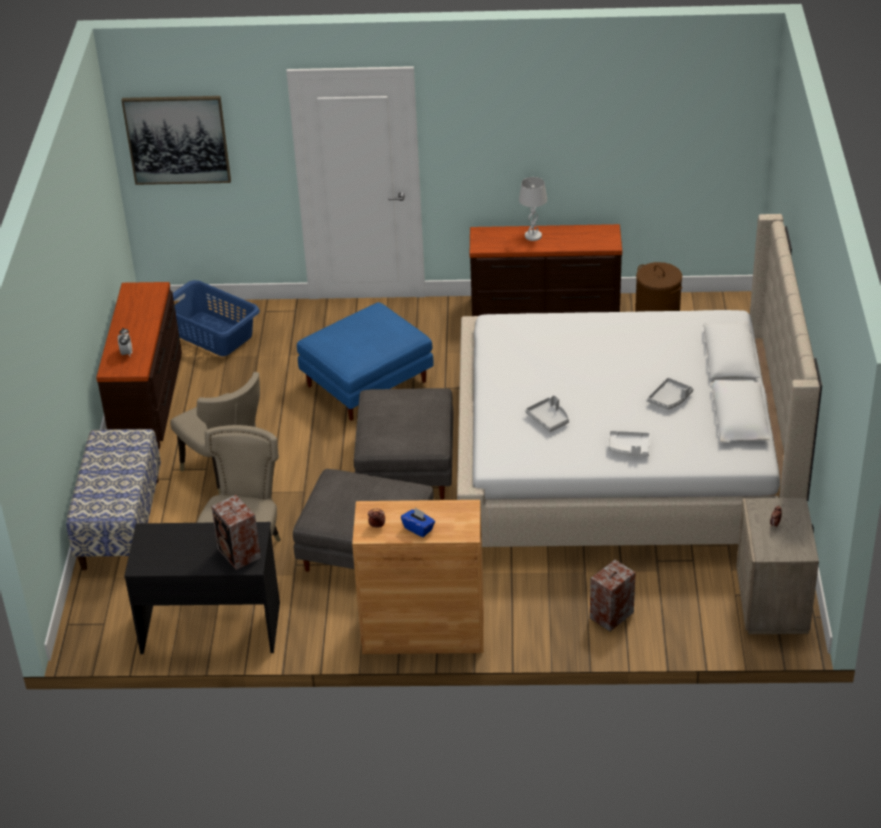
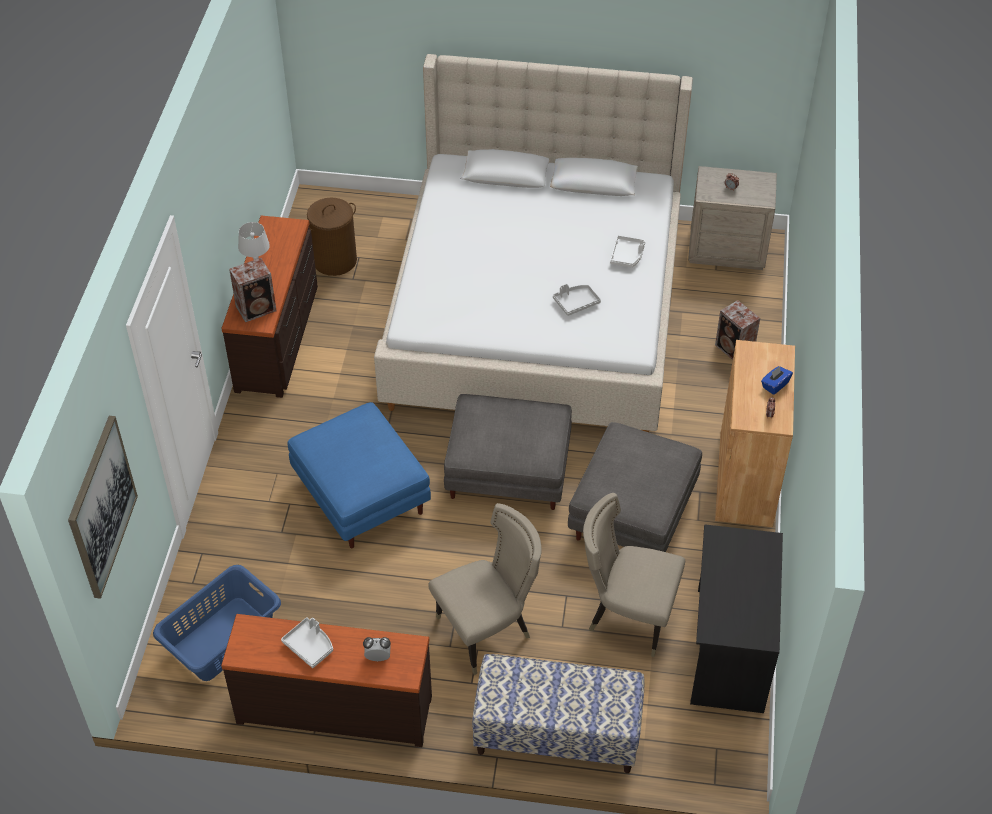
camera: 85 degrees left, 10 degrees up
speaker [211,495,261,570] -> speaker moved to [229,258,277,322]
grey tray [647,378,693,410] -> grey tray moved to [281,617,333,668]

